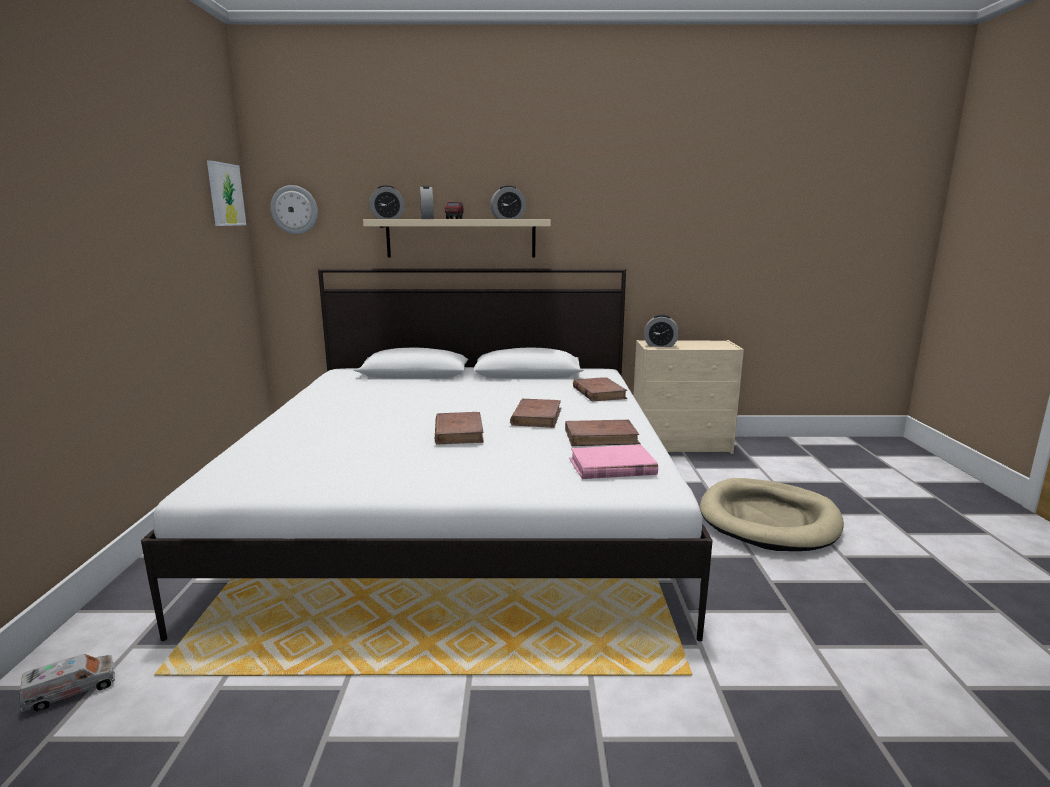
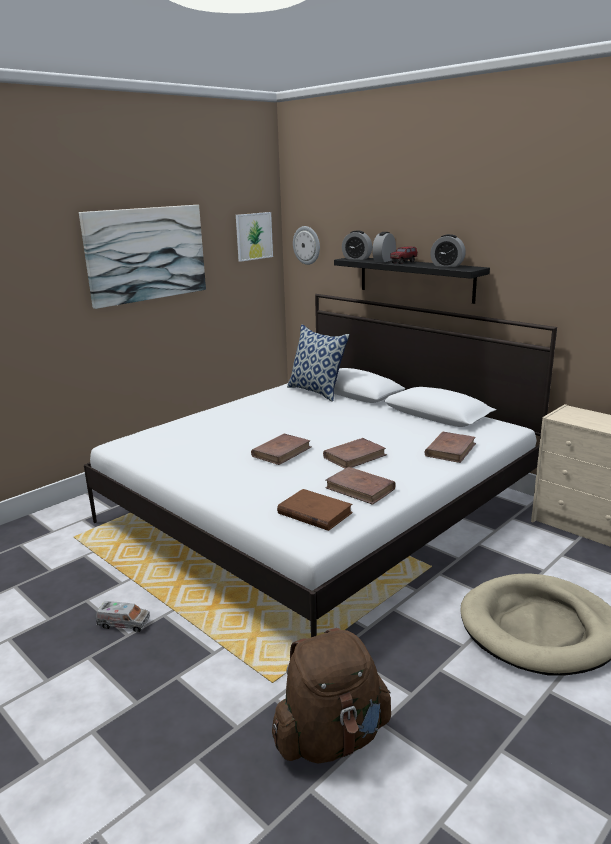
camera: 45 degrees right, 5 degrees up
toy truck [19,654,115,712] -> toy truck moved to [96,601,150,632]
beige shelf [363,219,551,258] -> black shelf [334,258,490,304]
pink book [569,445,658,479] -> brown book [277,489,353,531]
alarm clock [644,315,679,347] -> none
none -> picture [79,205,206,309]
none -> brown backpack [272,628,391,764]
none -> pillow [287,325,350,402]

